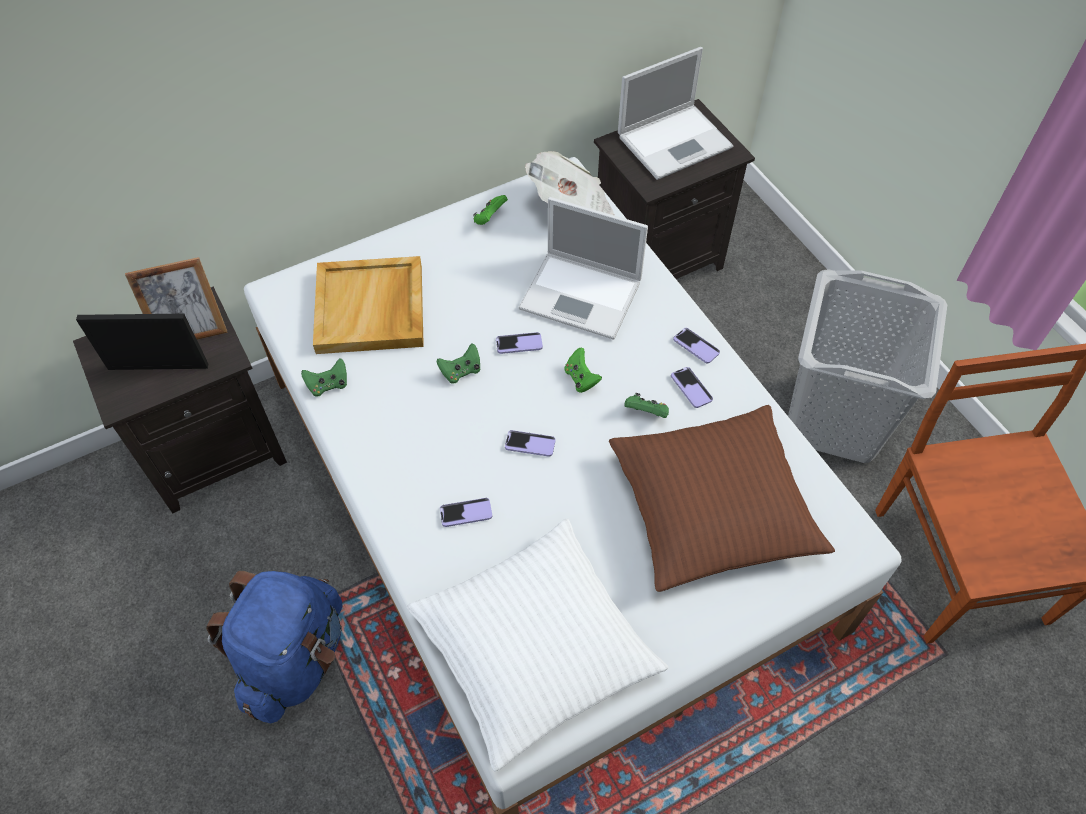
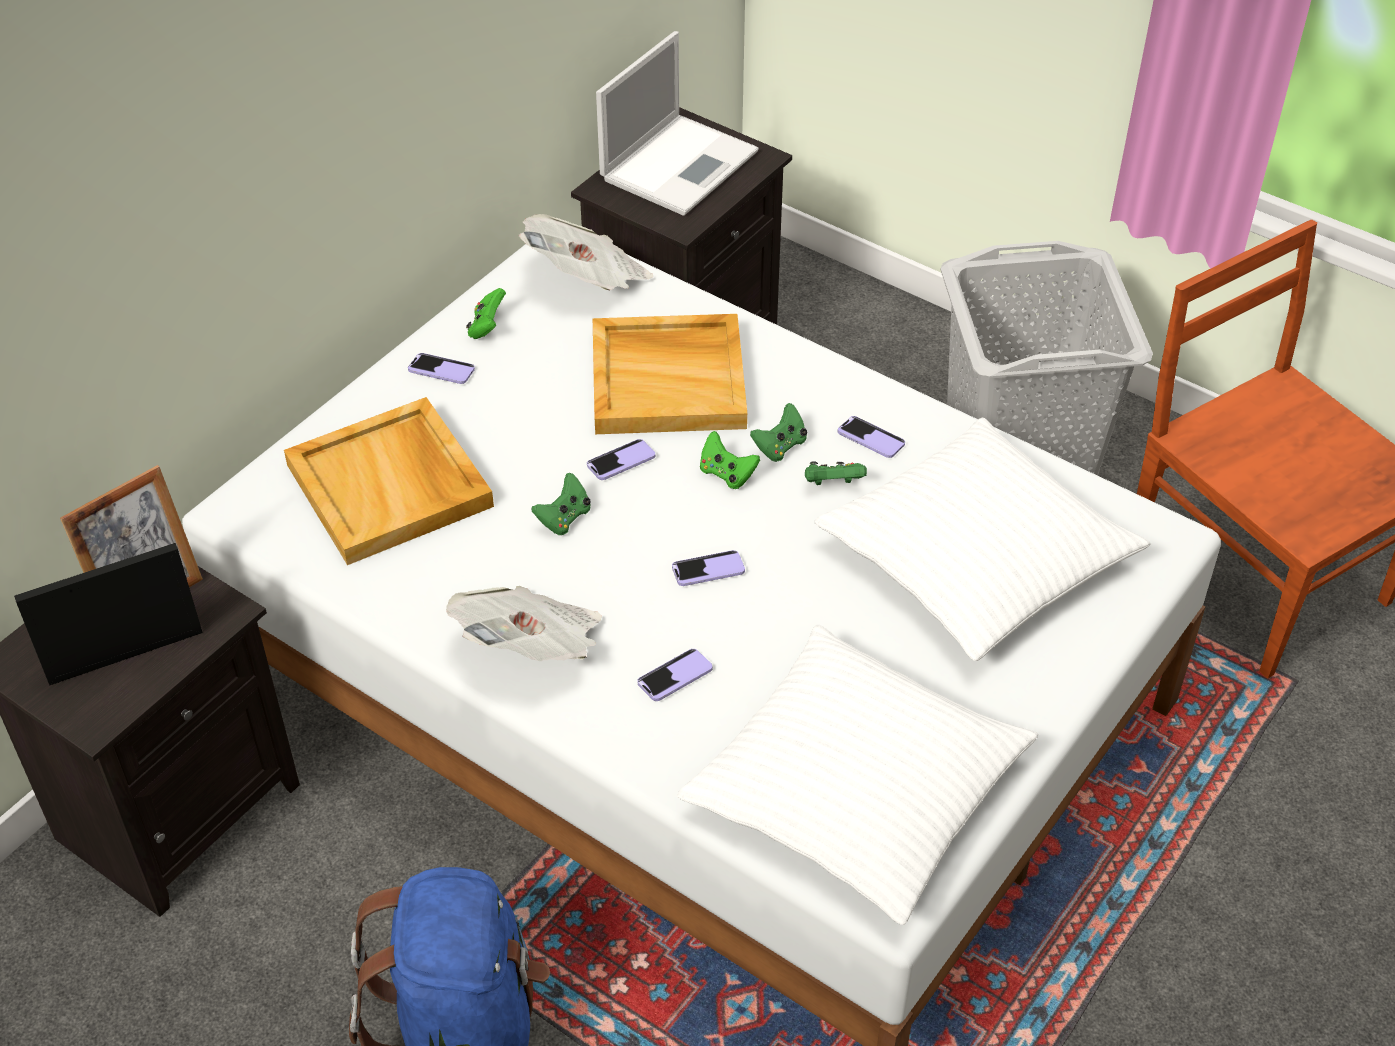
camera: 25 degrees left, 10 degrees down
green game controller [301,358,347,396] -> green game controller moved to [750,403,807,462]
laptop [519,197,648,340] -> beige tray [593,314,747,434]
brown pillow [609,405,835,592] -> white pillow [814,418,1150,661]
phone [673,328,720,363] -> phone moved to [408,353,475,384]
none -> newspaper [446,586,602,661]

